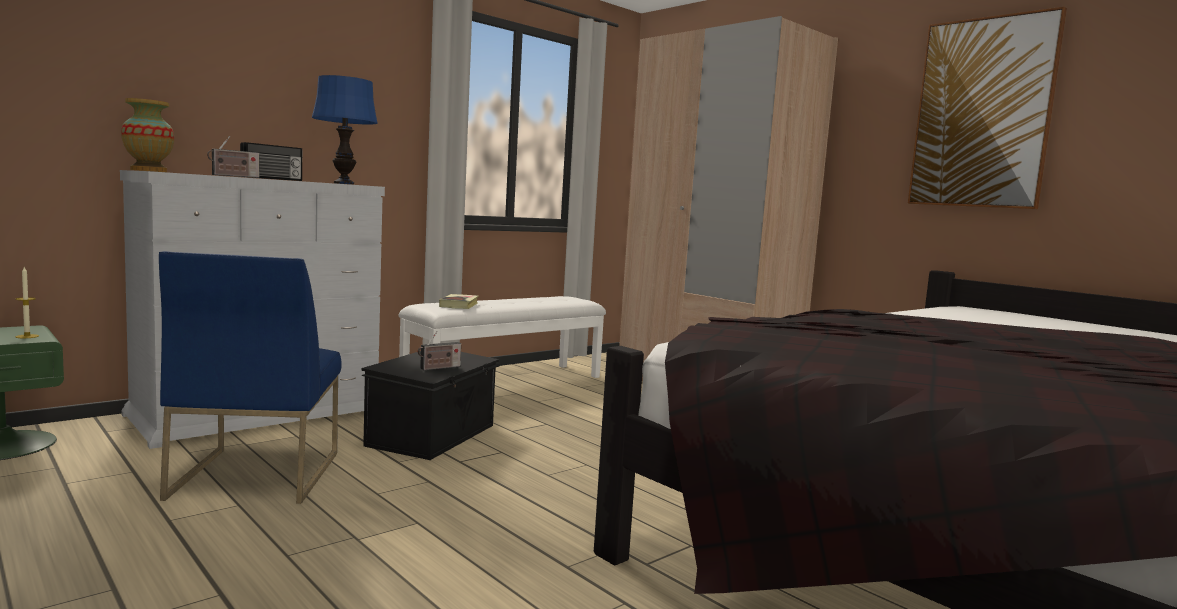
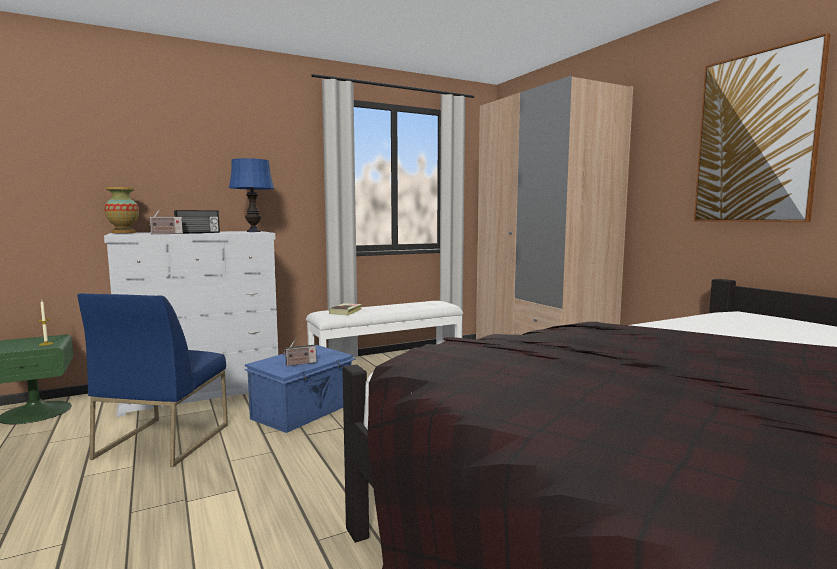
camera: 15 degrees right, 0 degrees up
black storage box [361,351,502,460] -> blue storage box [244,345,356,433]

